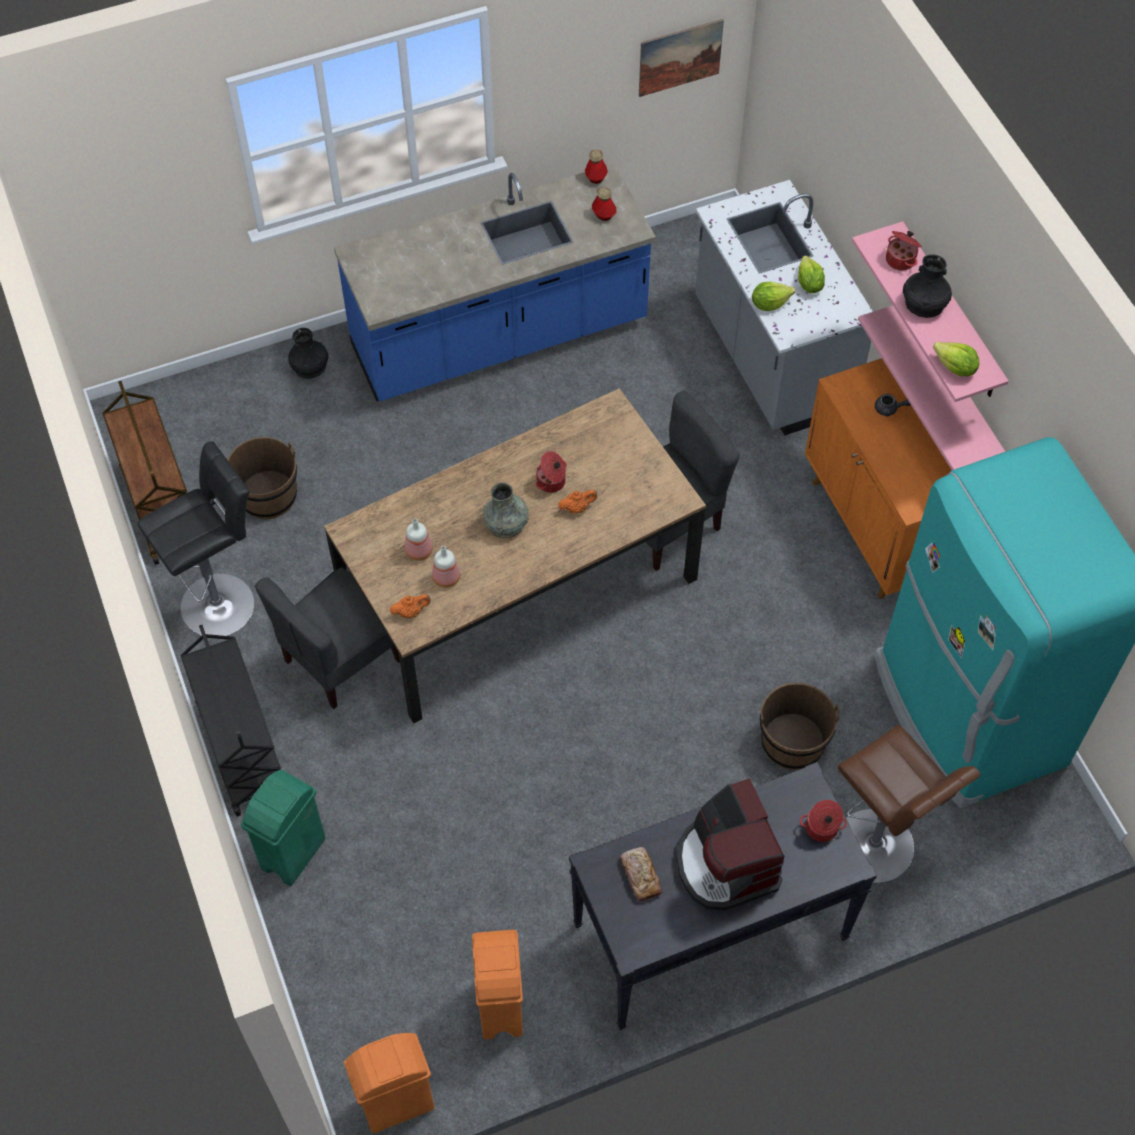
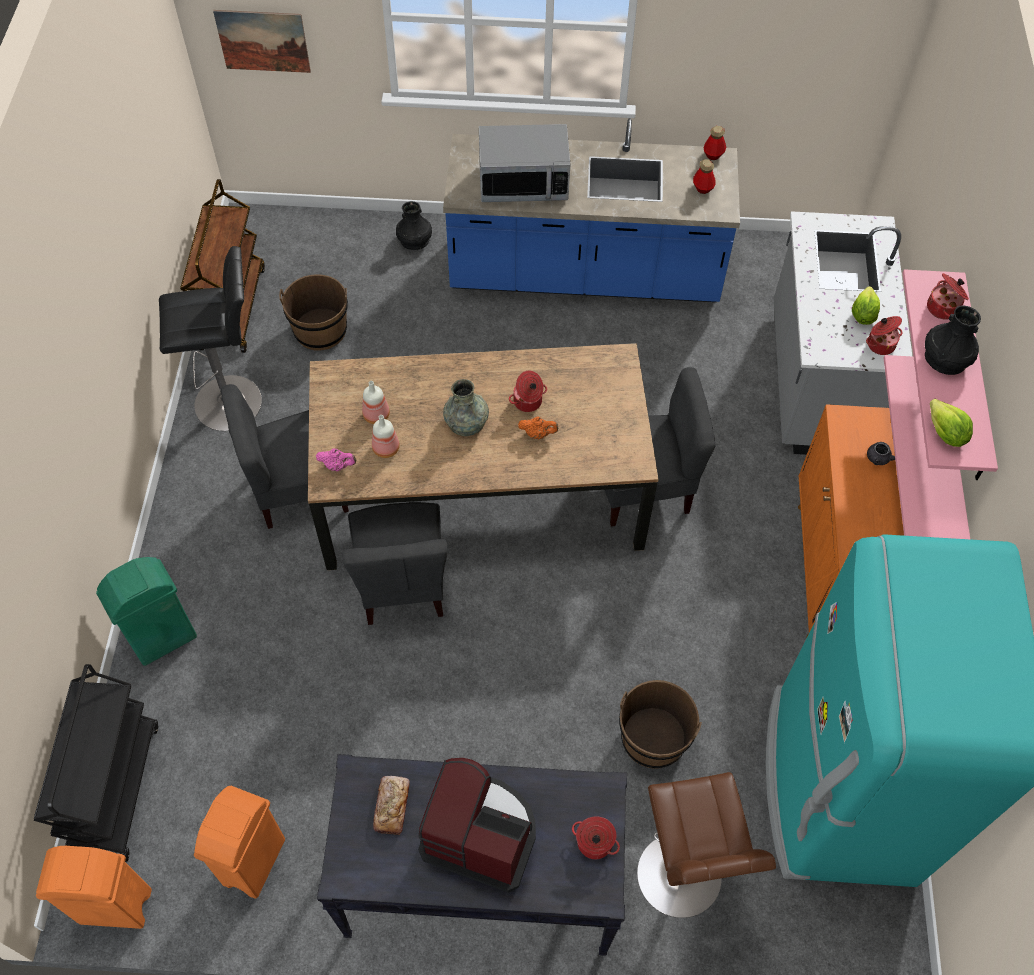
camera: 25 degrees right, 0 degrees up
black cart [180,625,281,817] -> black cart moved to [34,664,158,862]
orange teapot [390,594,430,618] -> pink teapot [316,449,356,471]
picture [639,19,724,97] -> picture moved to [213,10,311,73]
coffee machine [677,778,785,910] -> coffee machine turned 105 degrees clockwise [418,758,536,893]
lettuce [752,282,795,311] -> none
none -> grey chair [342,502,447,625]
none -> microwave [479,124,570,202]
none -> cooking pot [866,316,902,355]

